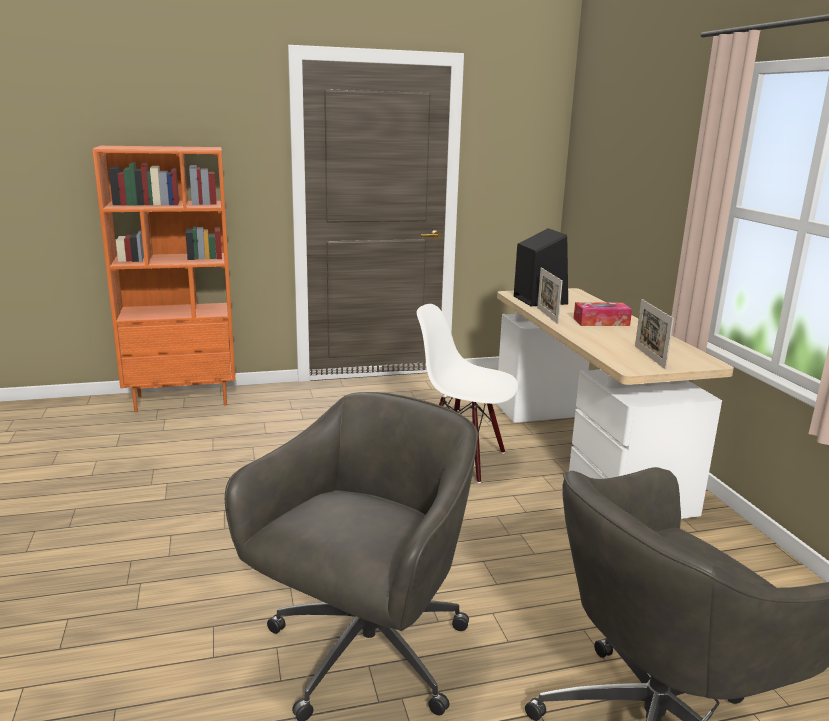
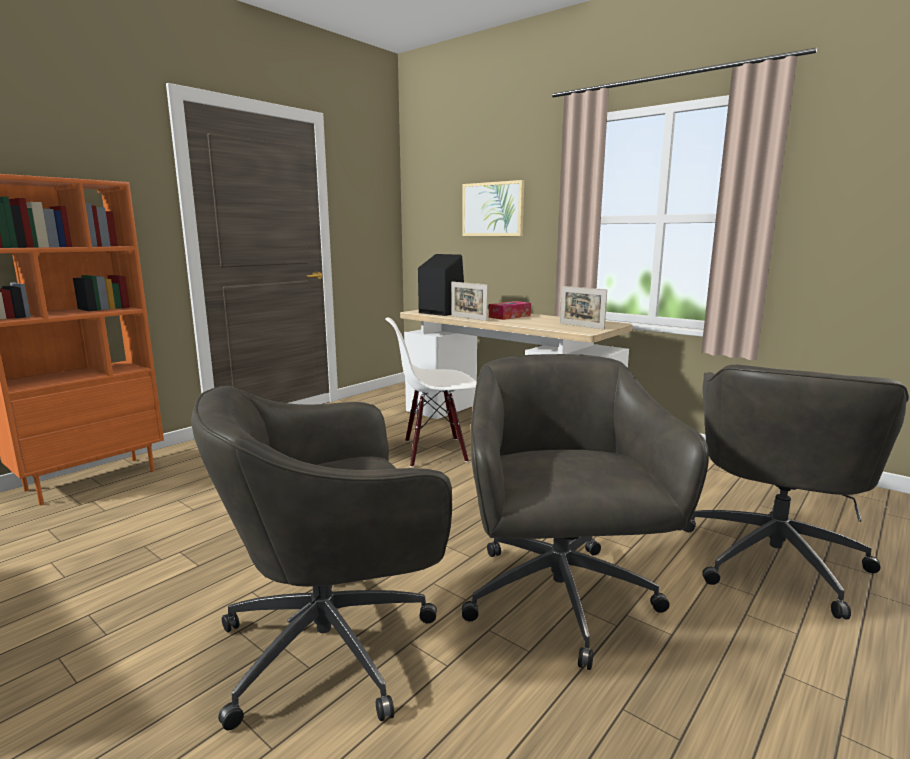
camera: 35 degrees left, 5 degrees down
none -> grey office chair [191,386,452,730]
none -> picture [462,180,524,236]

